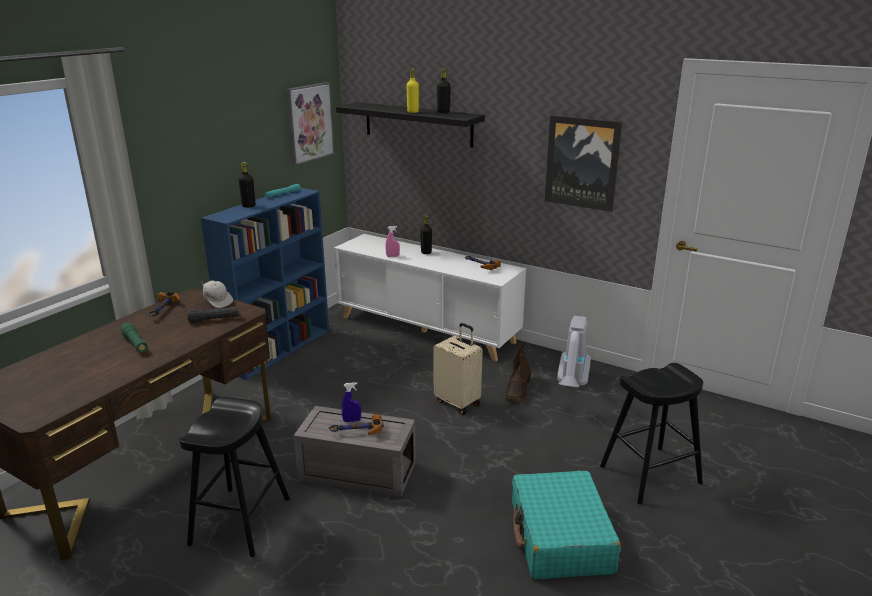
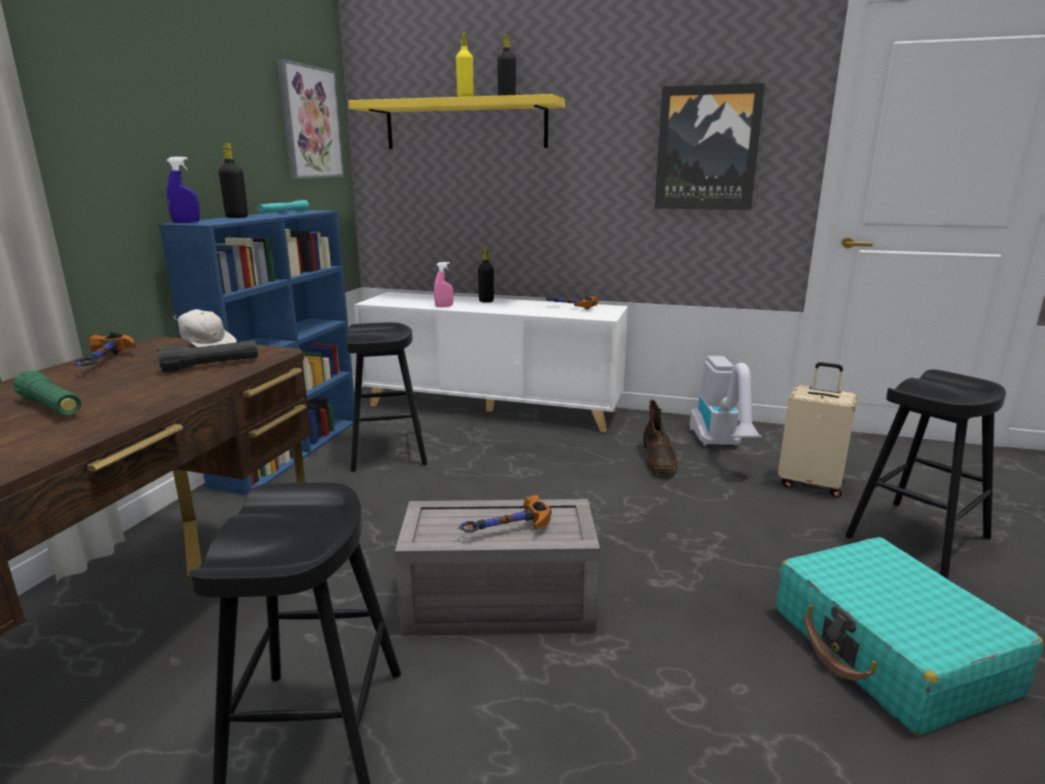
camera: 15 degrees left, 5 degrees down
black shelf [336,102,485,148] -> yellow shelf [348,94,565,149]
blue spray bottle [341,382,361,422] -> blue spray bottle moved to [167,157,200,223]
beige suitcase [434,323,483,415] -> beige suitcase moved to [778,362,857,498]
none -> black stool [346,322,428,472]

